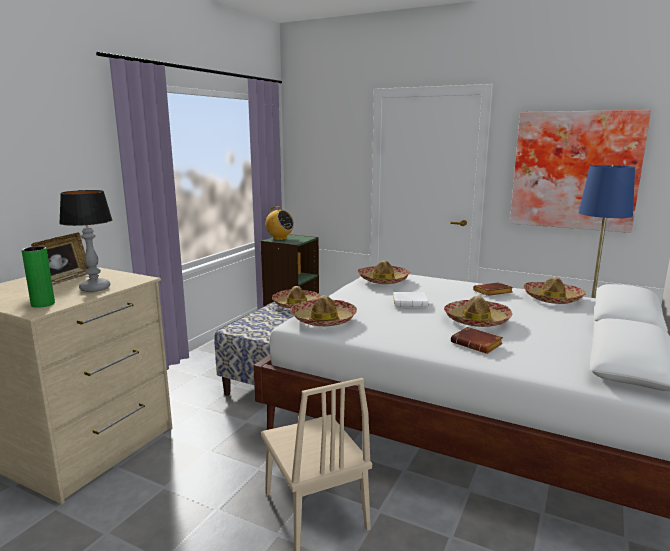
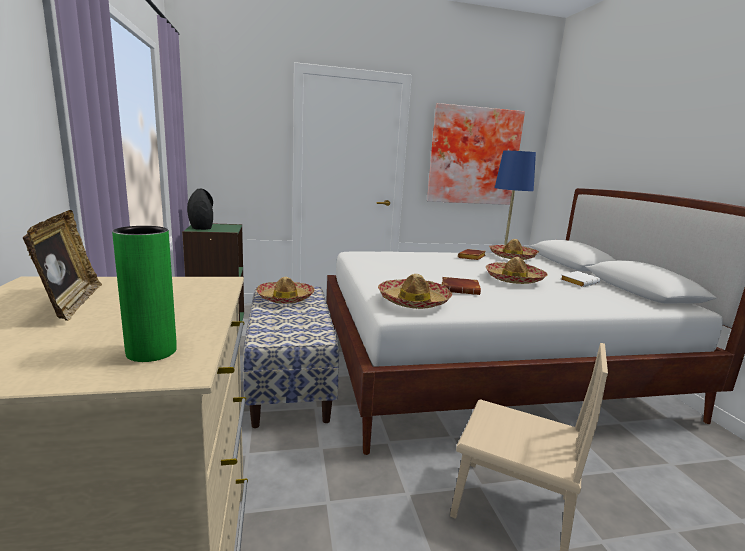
camera: 40 degrees left, 0 degrees up
table lamp [59,190,112,292] -> none
radio [265,206,294,240] -> black vase [187,189,213,230]
hat [358,260,410,284] -> none
white book [393,292,428,307] -> white book moved to [560,271,600,287]
brown book [451,327,503,354] -> brown book moved to [442,277,481,295]

